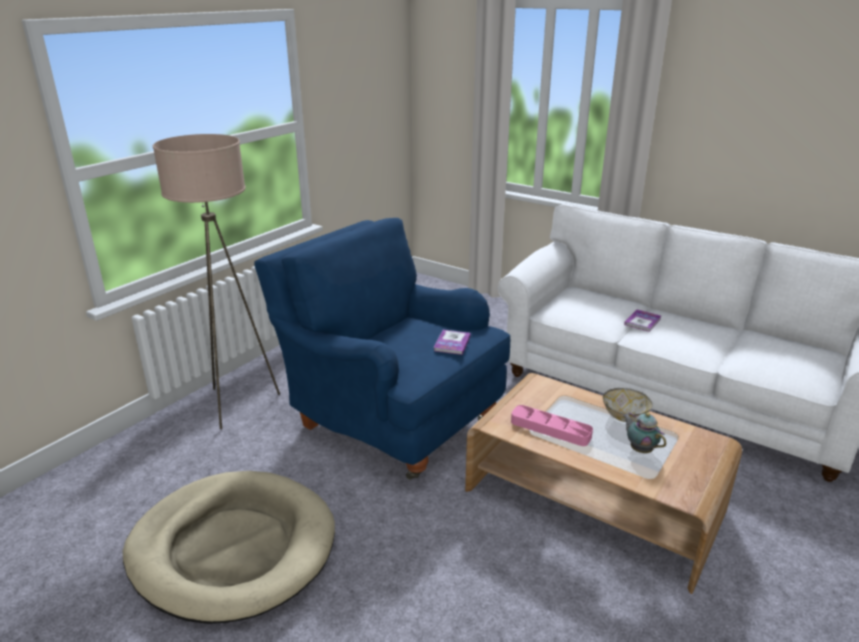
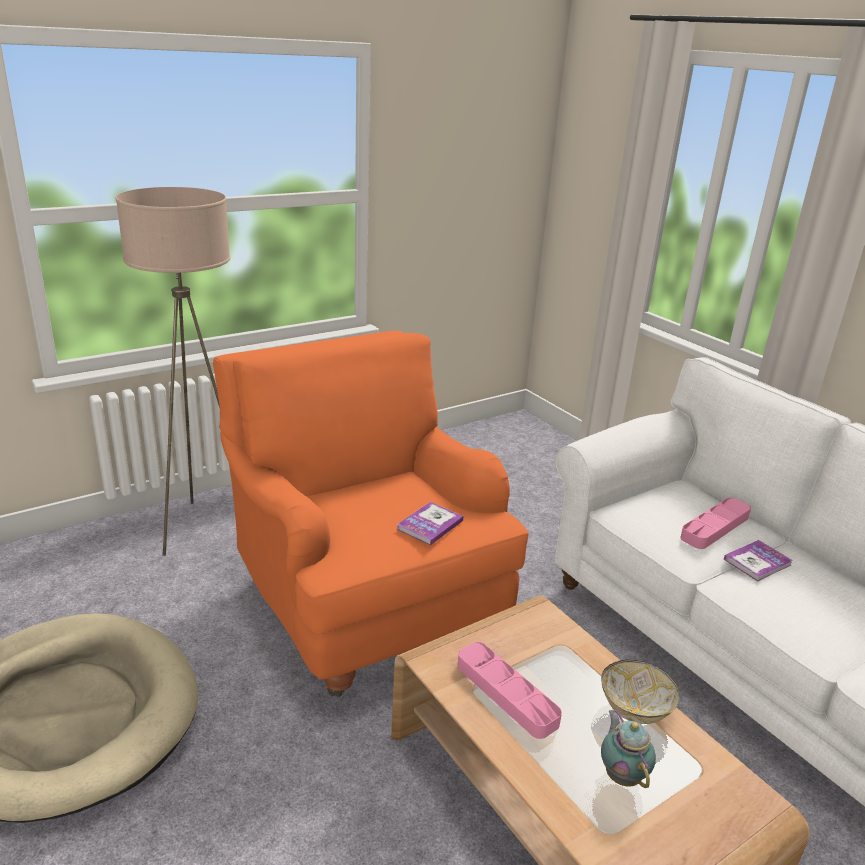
camera: 20 degrees right, 0 degrees up
blue armchair [254,218,510,480] -> orange armchair [213,331,528,697]
none -> pink tray [680,498,751,549]

